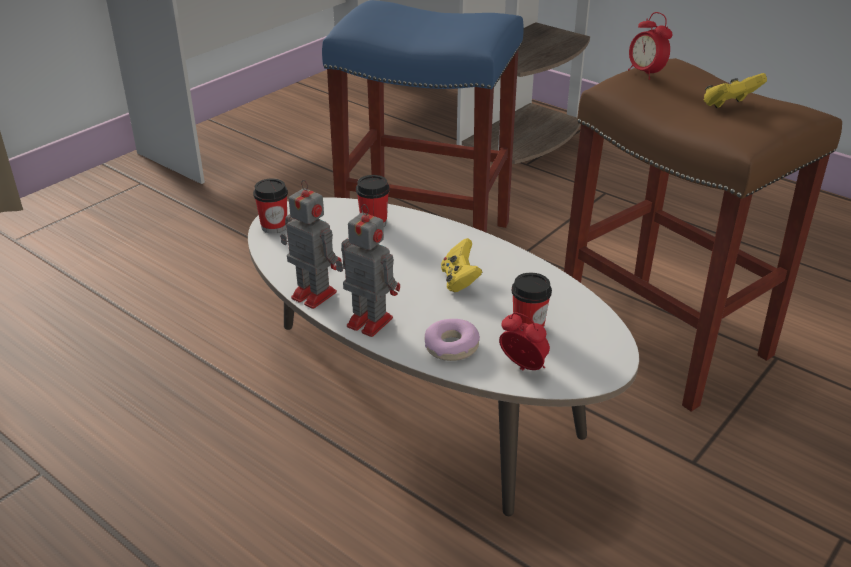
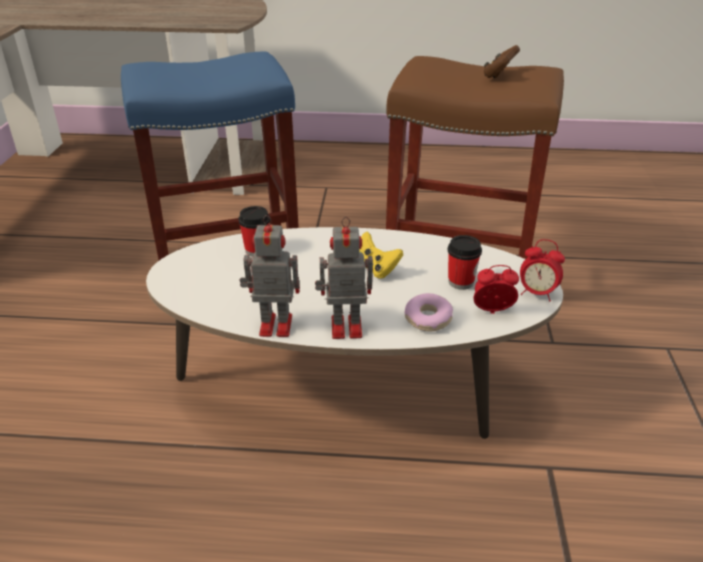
camera: 35 degrees left, 0 degrees up
cup [253,178,288,234] -> none
alarm clock [628,12,673,80] -> alarm clock moved to [520,239,565,301]
yellow game controller [704,73,767,108] -> brown game controller [484,45,520,79]

